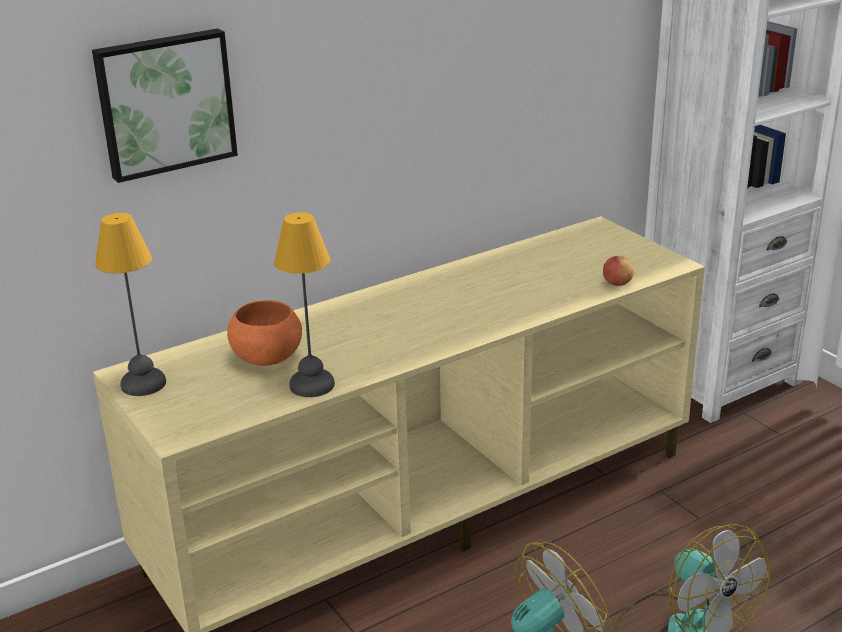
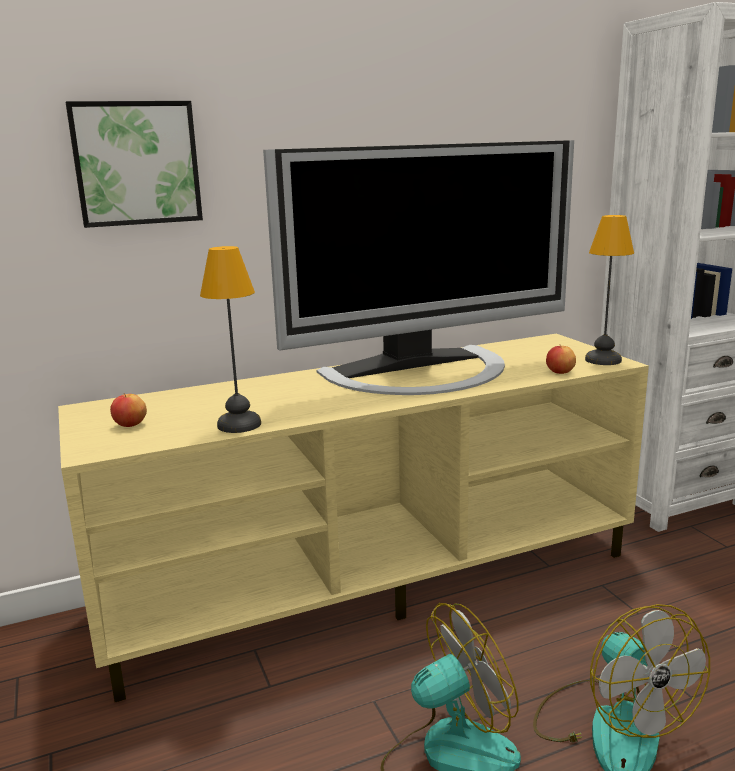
camera: 10 degrees right, 10 degrees down
table lamp [95,213,166,396] -> table lamp moved to [585,215,634,365]
orange bowl [227,300,302,366] -> none
none -> apple [110,394,147,427]
none -> television [263,140,574,395]

